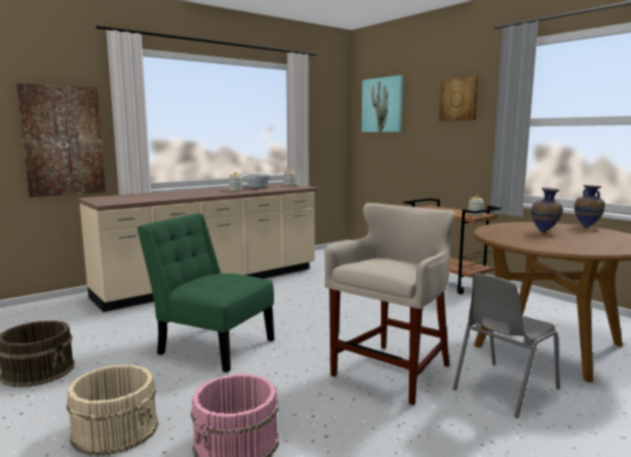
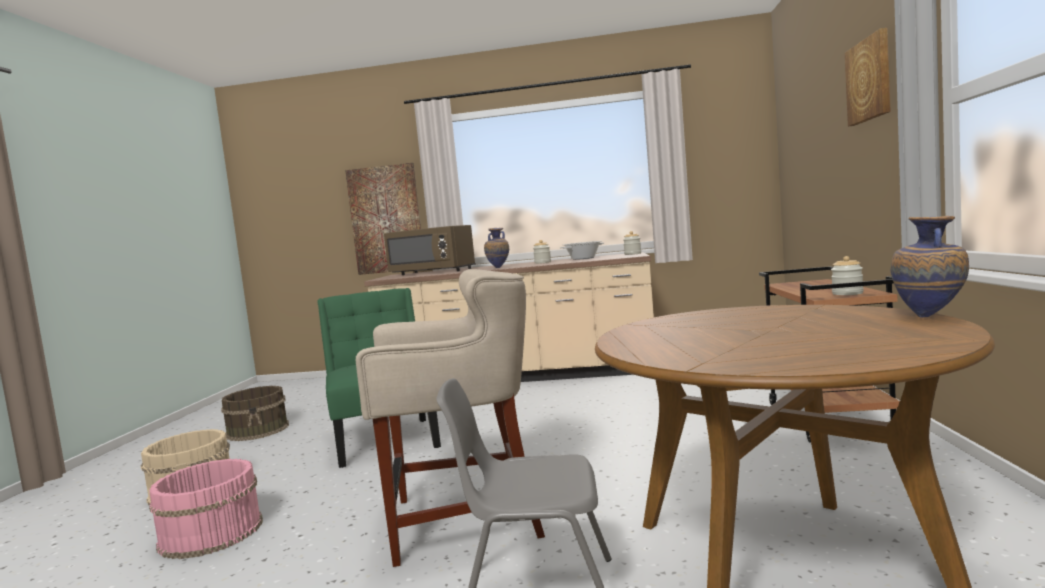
camera: 45 degrees right, 5 degrees down
picture [362,75,403,132] -> none
vase [531,187,563,232] -> vase moved to [484,228,509,268]
none -> brown microwave [384,225,476,275]

